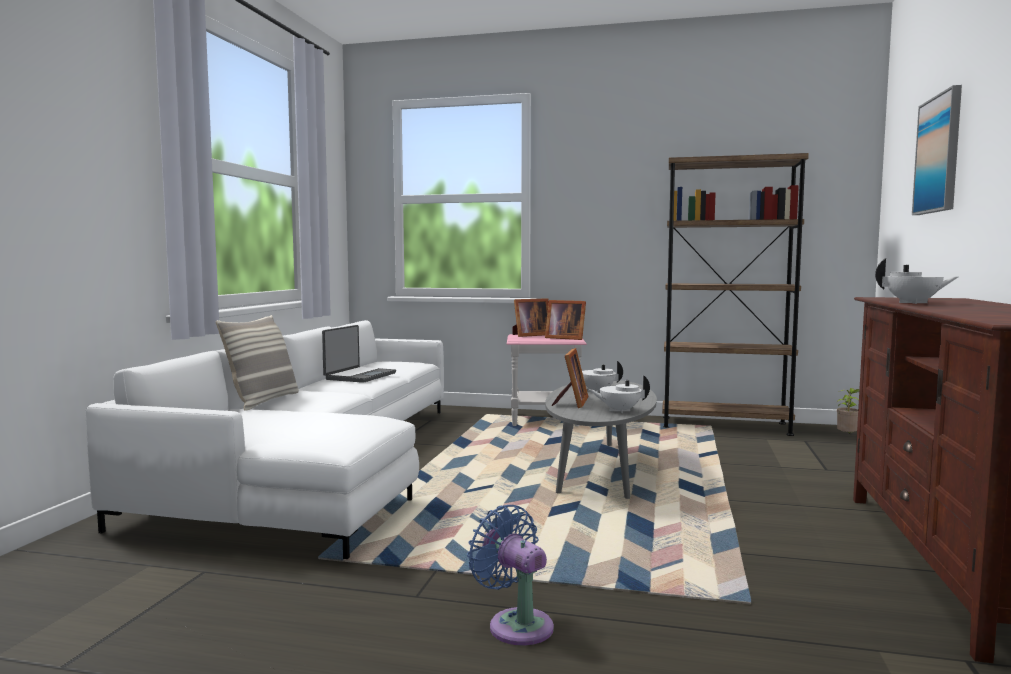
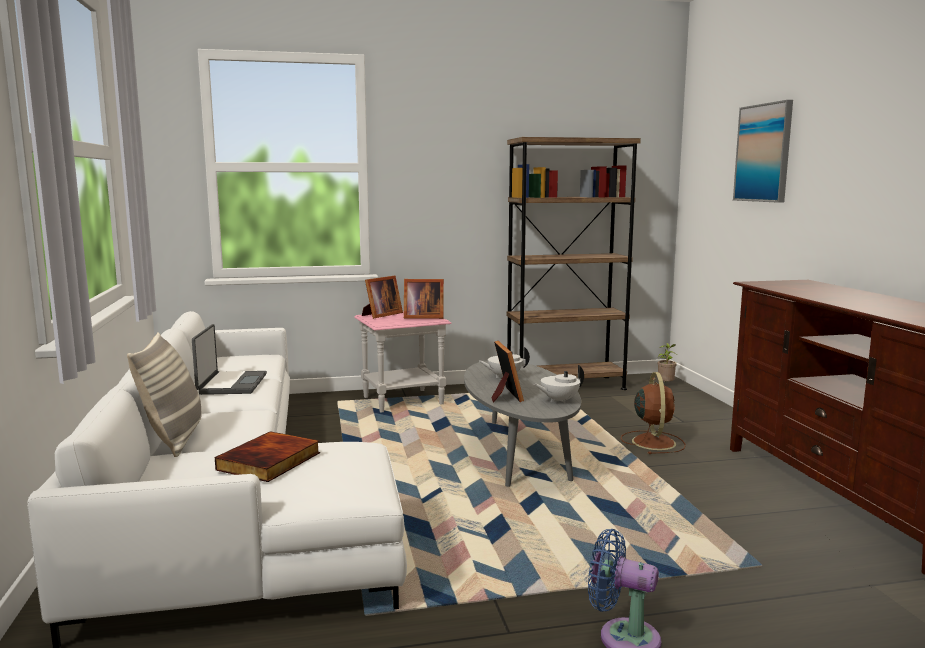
camera: 25 degrees left, 5 degrees up
white teapot [875,258,958,304] -> none
none -> book [215,432,320,482]
none -> brown fan [621,372,686,454]

